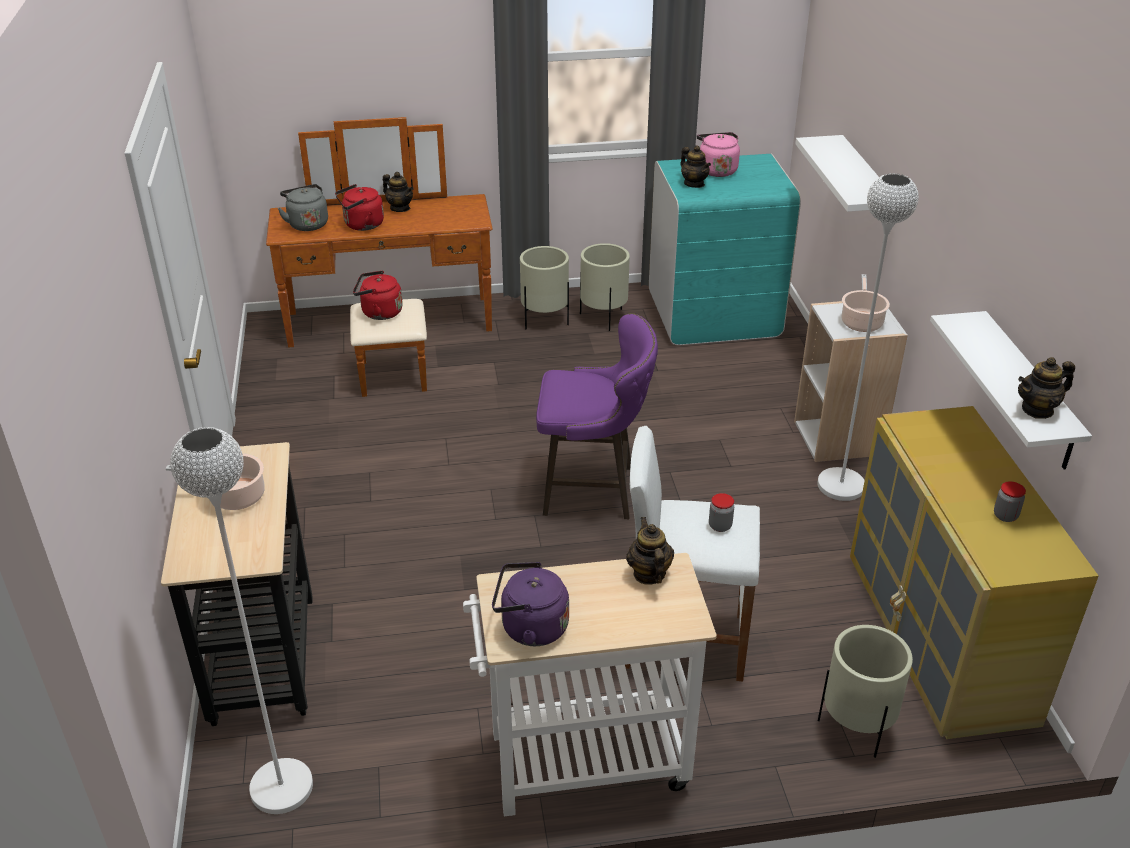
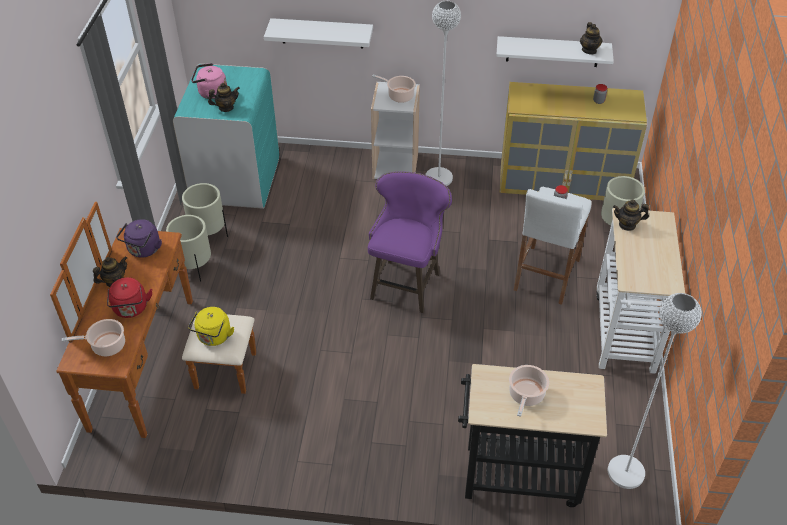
camera: 75 degrees left, 10 degrees up
grey kettle [278,184,328,231] -> cooking pot [62,319,125,356]
red kettle [353,271,403,320] -> yellow kettle [188,307,235,346]
purple kettle [492,562,569,646] -> purple kettle moved to [116,219,162,258]

